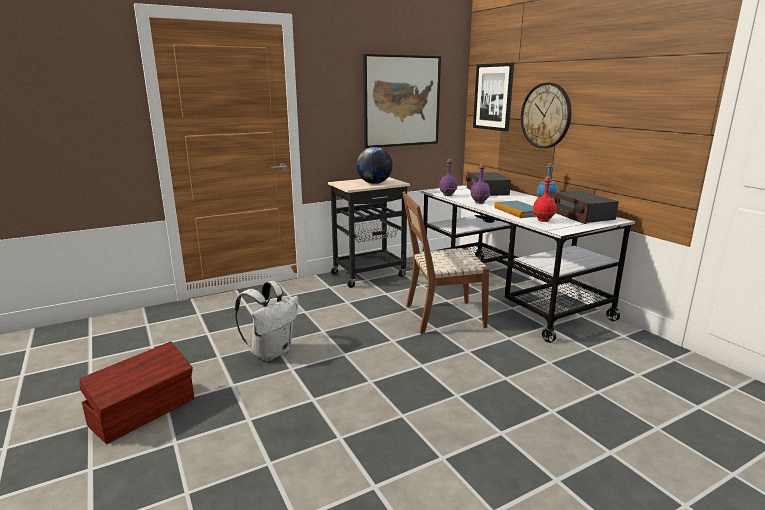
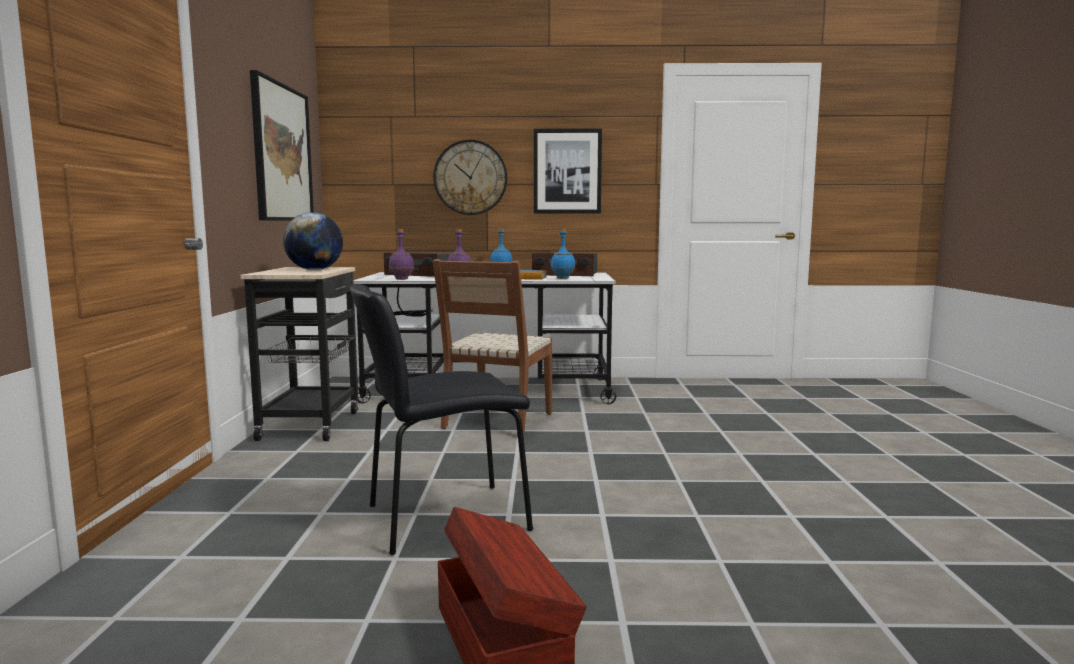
camera: 60 degrees left, 10 degrees down
white backpack [235,281,299,361] -> black chair [350,284,533,555]
picture [473,63,514,132] -> picture moved to [534,128,602,213]
red bottle [533,177,556,222] -> blue bottle [551,229,575,279]

